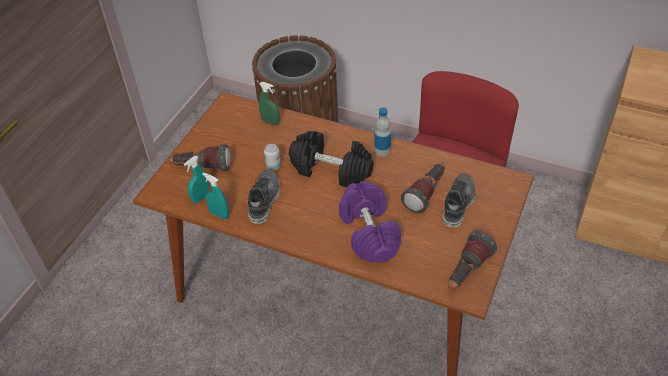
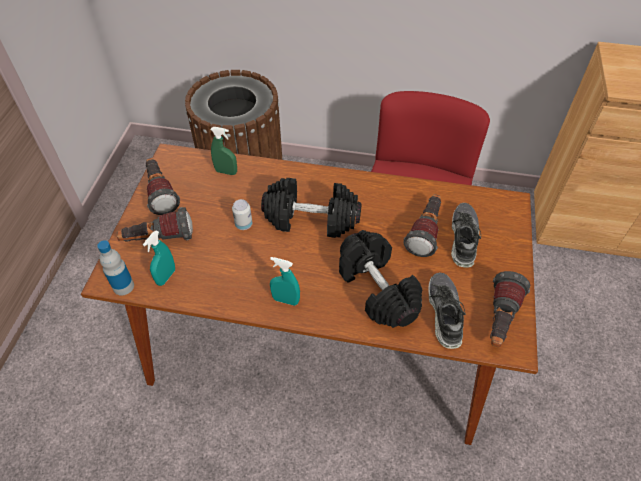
camera: 15 degrees left, 5 degrees up
turquoise spray bottle [202,173,229,219] -> turquoise spray bottle moved to [270,257,300,306]
shoe [248,169,280,224] -> shoe moved to [429,273,466,349]
purple dumbbell [339,181,401,263] -> black dumbbell [339,230,422,328]
bottle [374,107,391,156] -> bottle moved to [97,240,134,295]
none -> flashlight [145,158,180,215]

